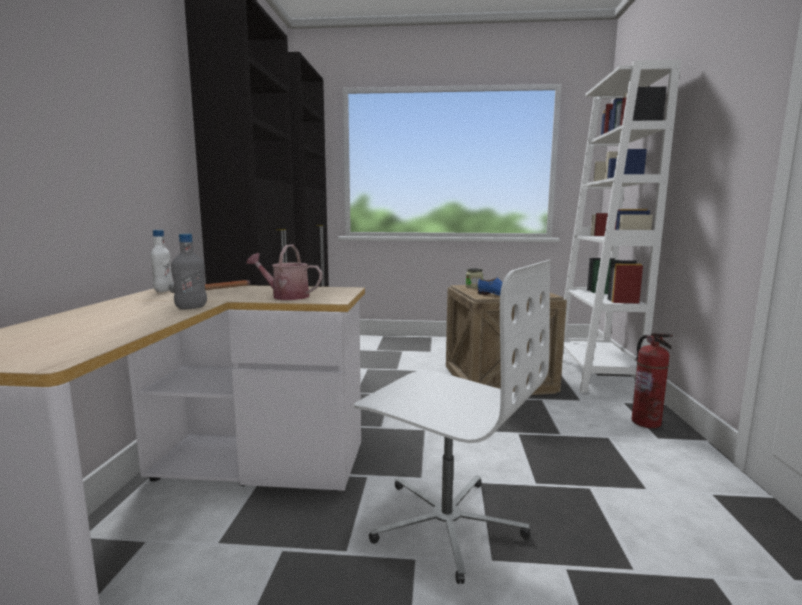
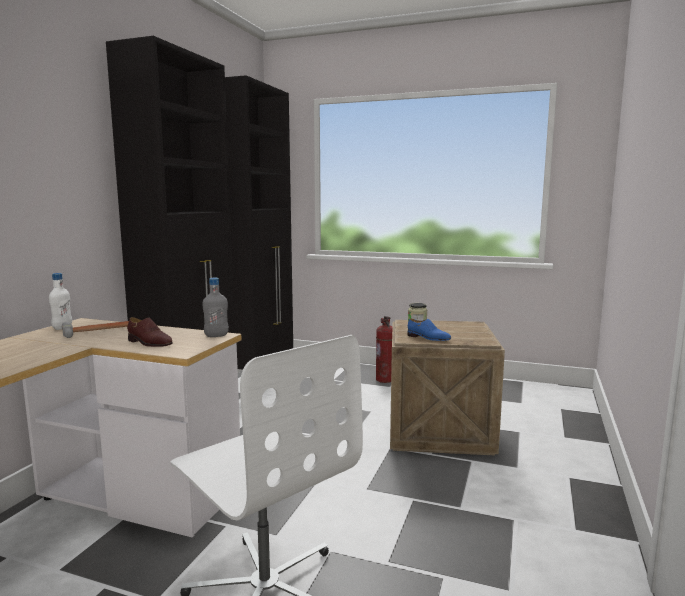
camera: 15 degrees right, 0 degrees up
grey bottle [171,234,207,309] -> grey bottle moved to [203,278,229,337]
watering can [246,244,323,300] -> brown shoe [127,317,173,347]
white bookcase [563,59,681,393] -> none
fire extinguisher [632,333,673,428] -> fire extinguisher moved to [376,316,392,383]

